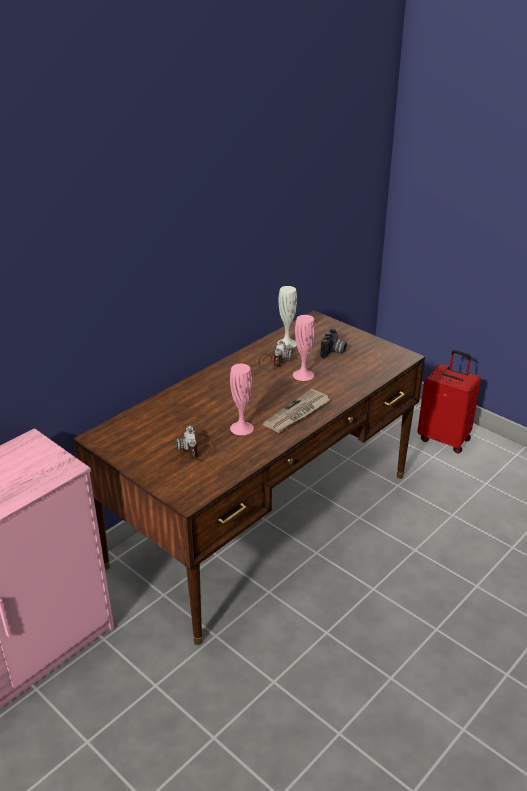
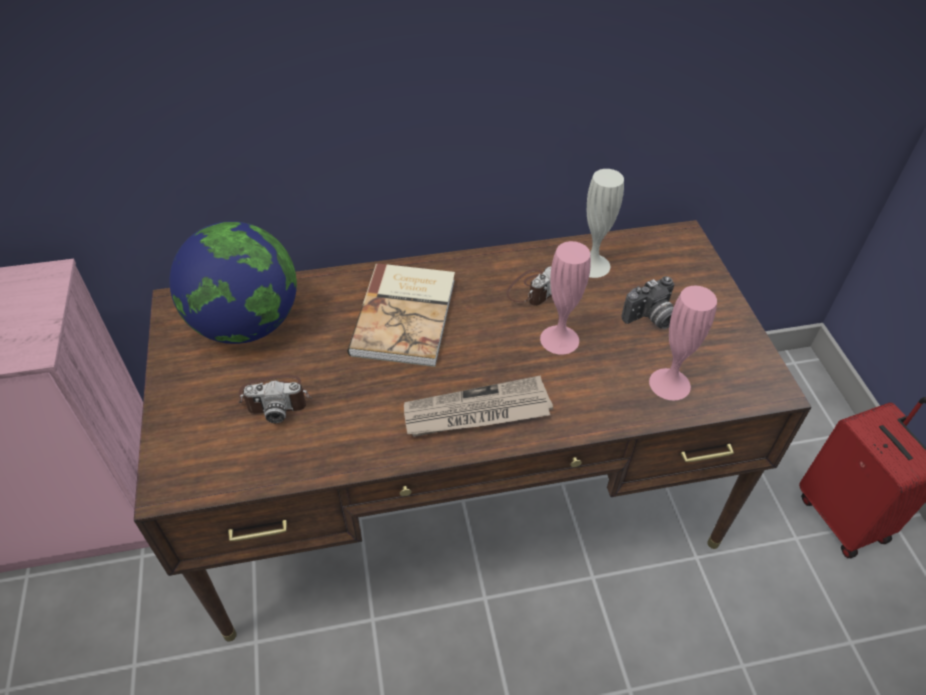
camera: 35 degrees right, 15 degrees up
camera [176,426,217,460] -> camera turned 120 degrees counterclockwise [238,375,312,423]
pink vase [230,364,254,435] -> pink vase moved to [649,286,717,401]
none -> globe [169,221,297,344]
none -> book [348,263,455,367]

